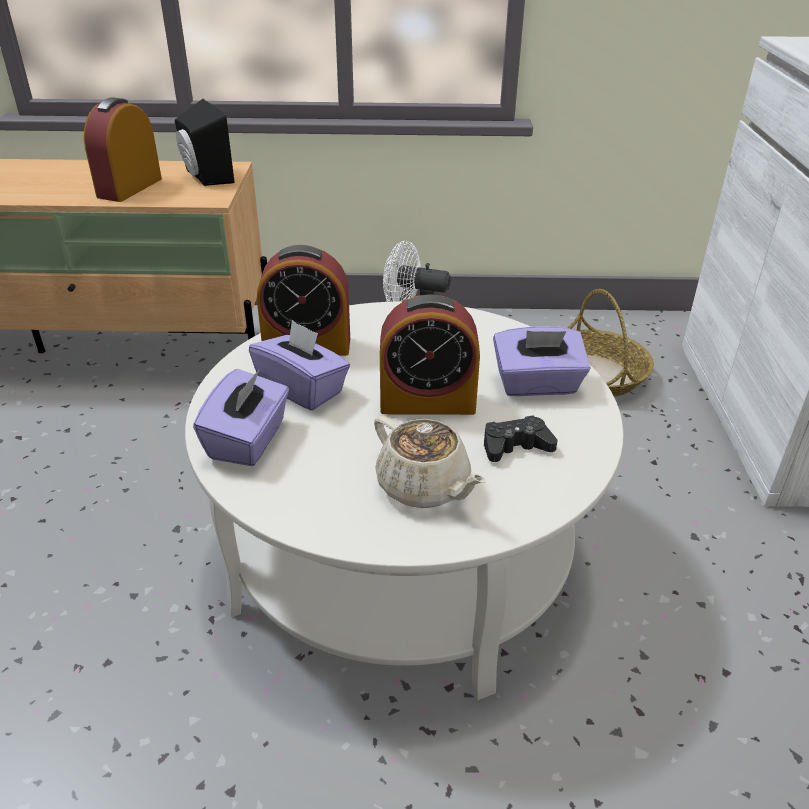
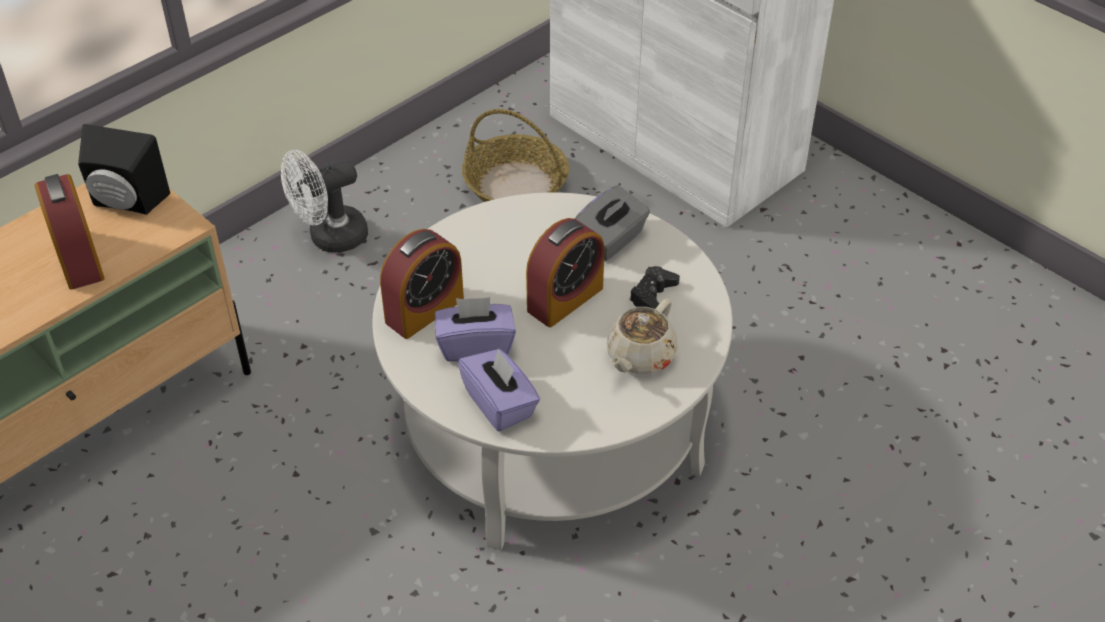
camera: 45 degrees left, 10 degrees up
beige teapot [374,416,486,508] -> beige teapot turned 120 degrees clockwise [607,299,678,374]
purple tissue box [493,326,591,396] -> grey tissue box [575,185,650,261]

